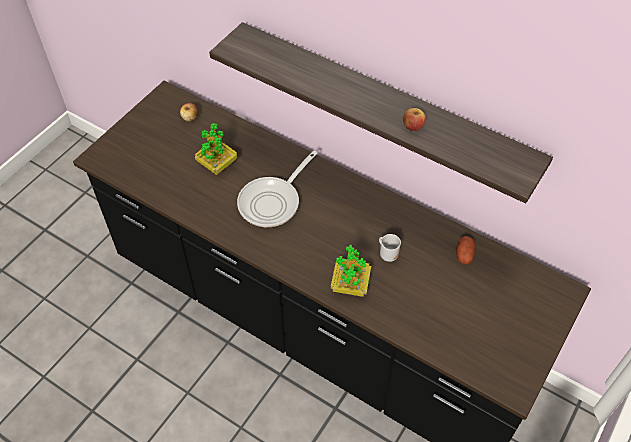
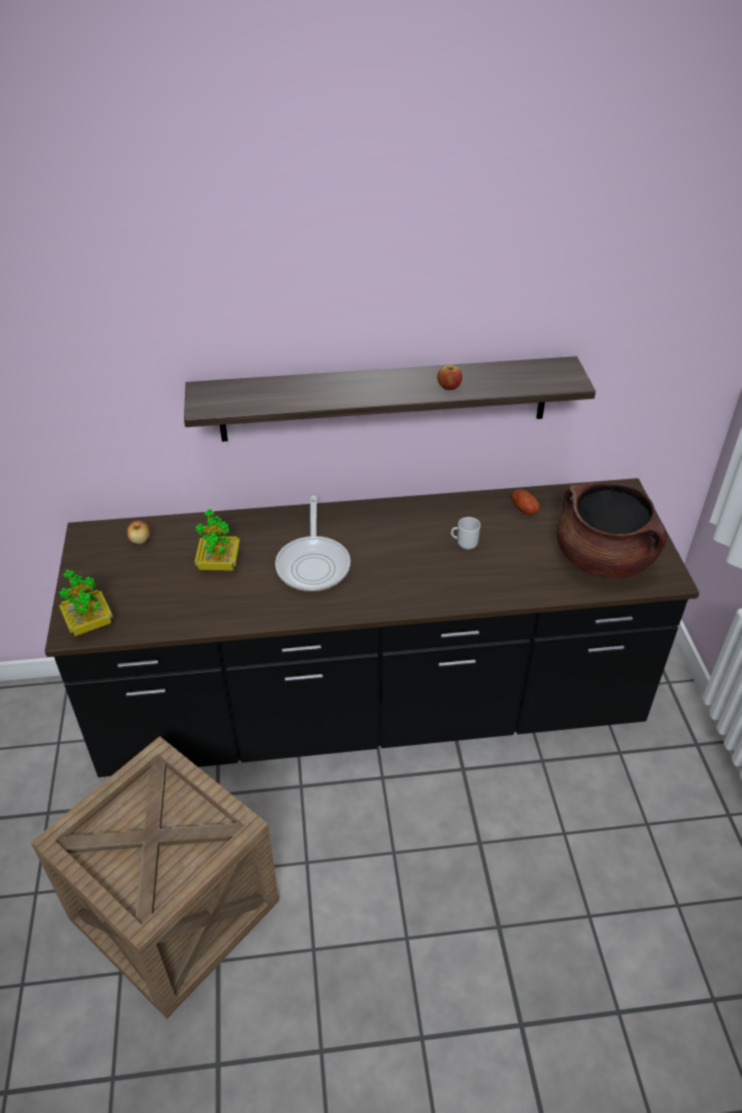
camera: 40 degrees left, 10 degrees down
potted plant [331,245,371,297] -> potted plant moved to [59,569,113,636]
none -> crate [31,736,279,1019]
none -> brown cooking pot [557,482,667,579]

